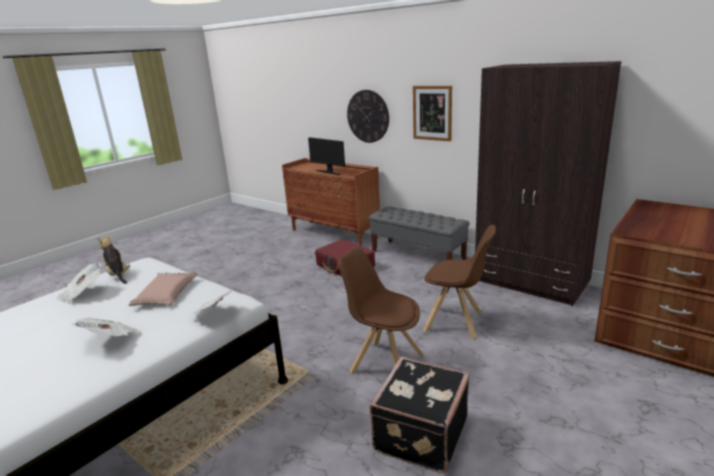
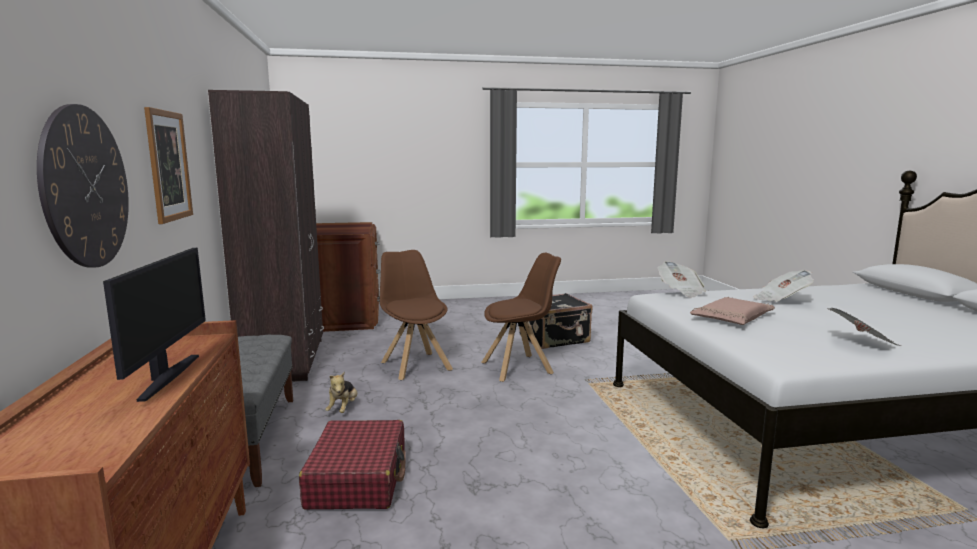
camera: 140 degrees left, 10 degrees down
plush toy [97,235,130,284] -> plush toy moved to [325,371,357,413]
brown chair [337,247,425,373] -> brown chair turned 90 degrees counterclockwise [481,253,561,382]

